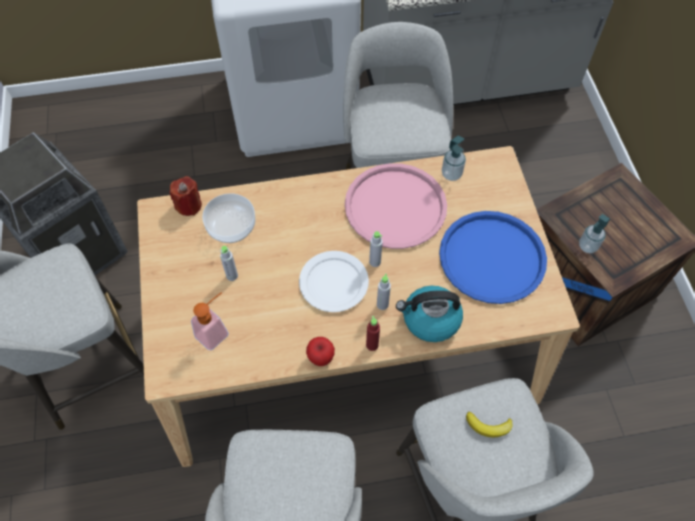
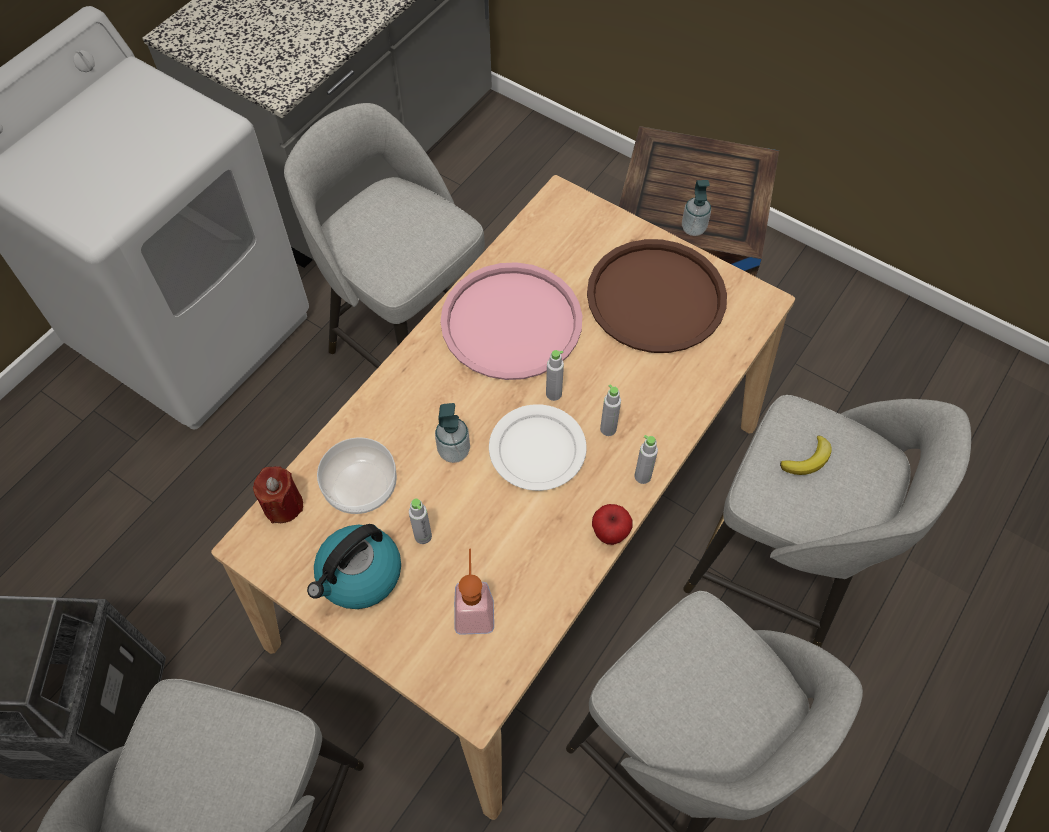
camera: 45 degrees left, 0 degrees up
red bottle [366,316,380,351] -> grey bottle [634,435,658,484]
kettle [396,286,463,342] -> kettle moved to [307,524,401,609]
blue tray [439,211,547,304] -> brown tray [587,239,727,353]
soap dispenser [442,136,466,181] -> soap dispenser moved to [435,403,470,463]

